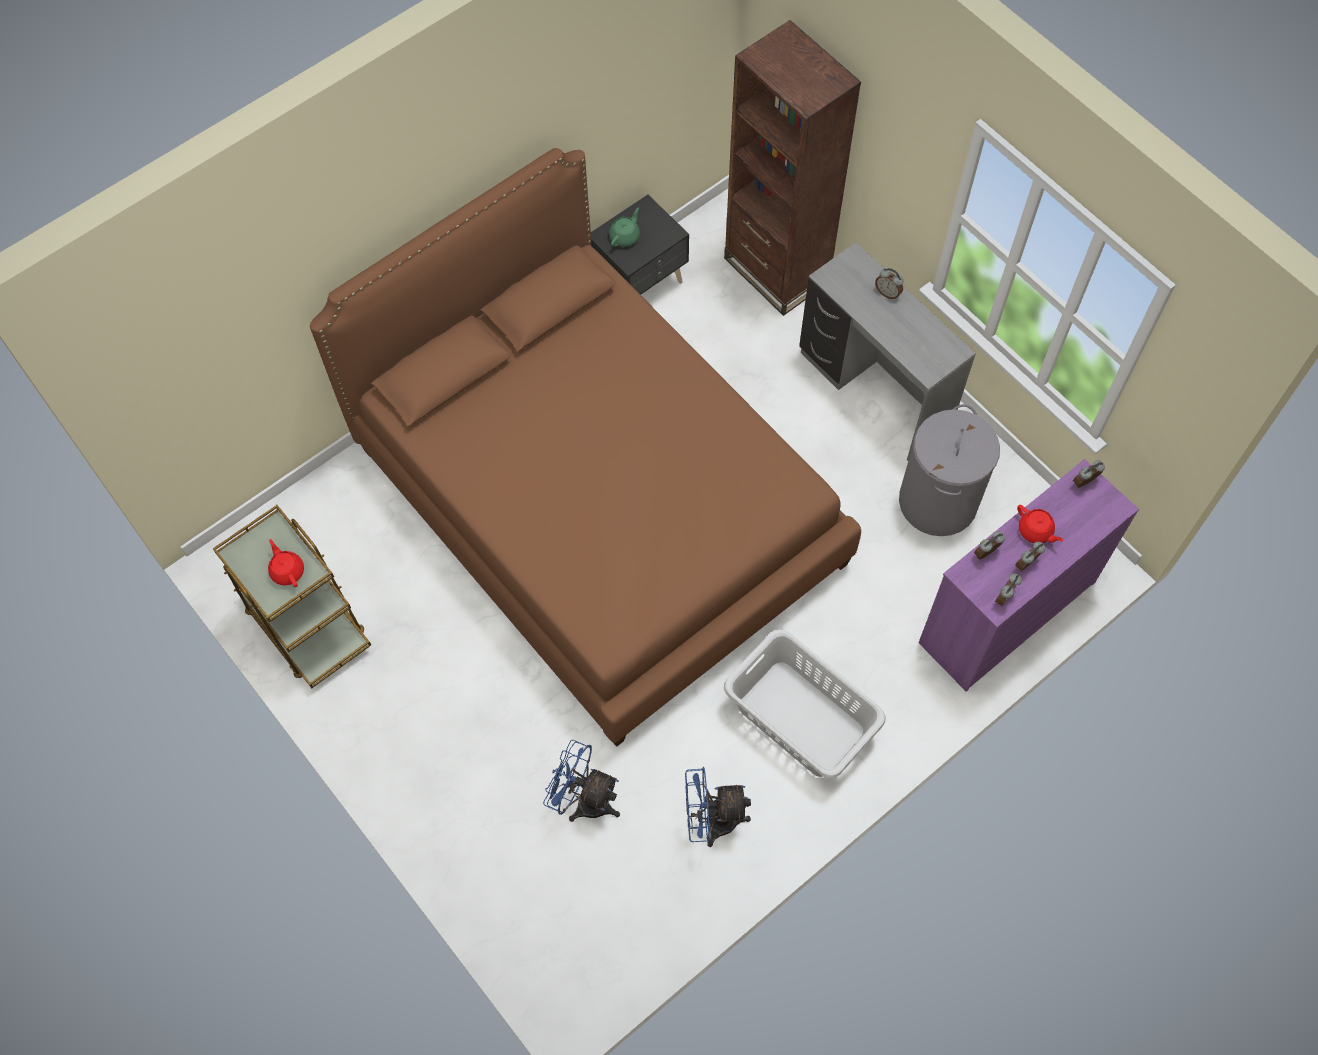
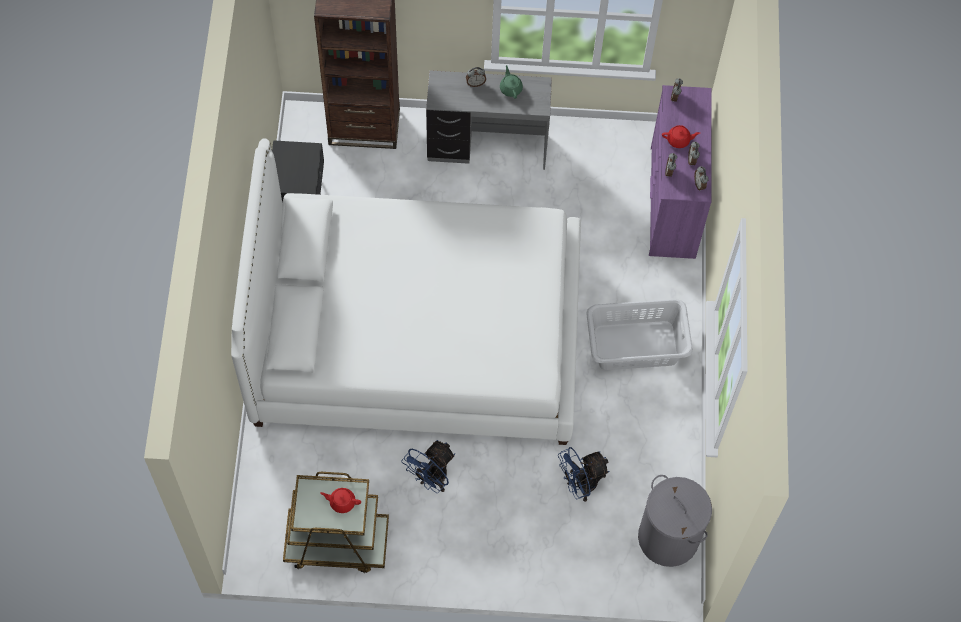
camera: 50 degrees left, 0 degrees up
brown bed [310,148,861,747] -> white bed [231,138,581,445]
green teapot [609,208,640,247] -> green teapot moved to [500,65,523,99]
blue fan [685,767,751,847] -> blue fan moved to [401,440,455,493]
grey laundry basket [899,404,1000,536] -> grey laundry basket moved to [638,475,712,567]

